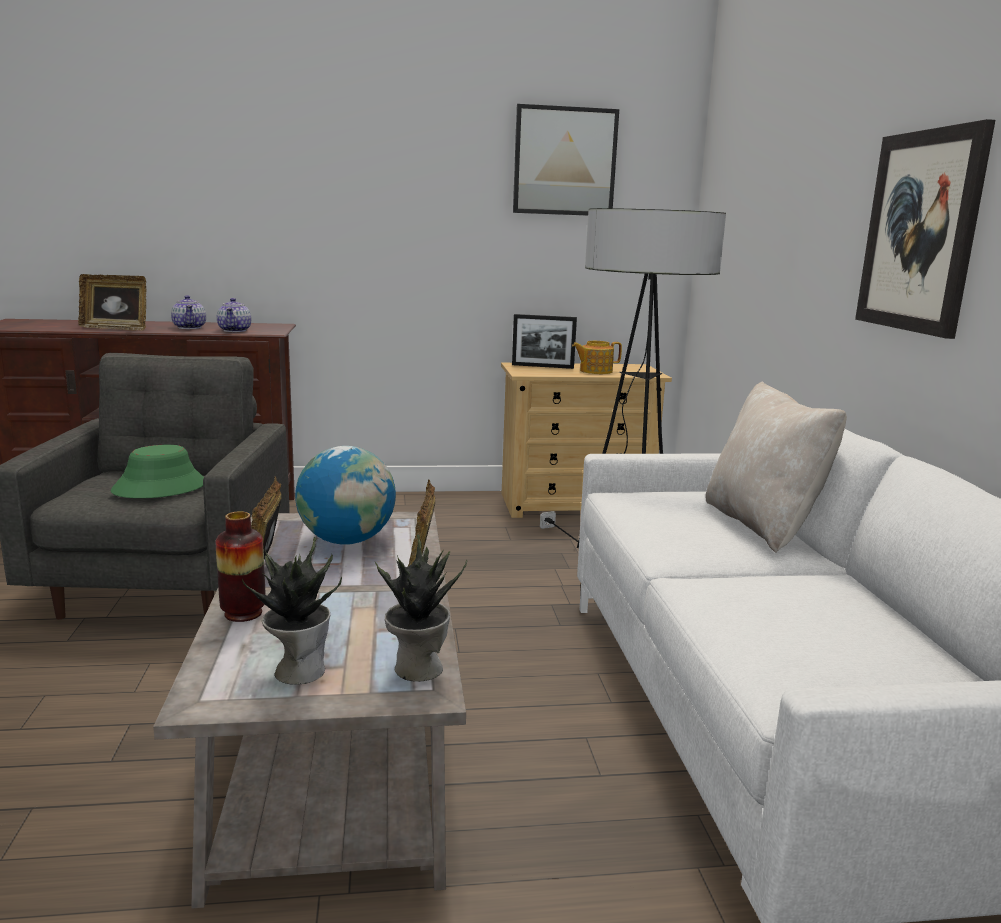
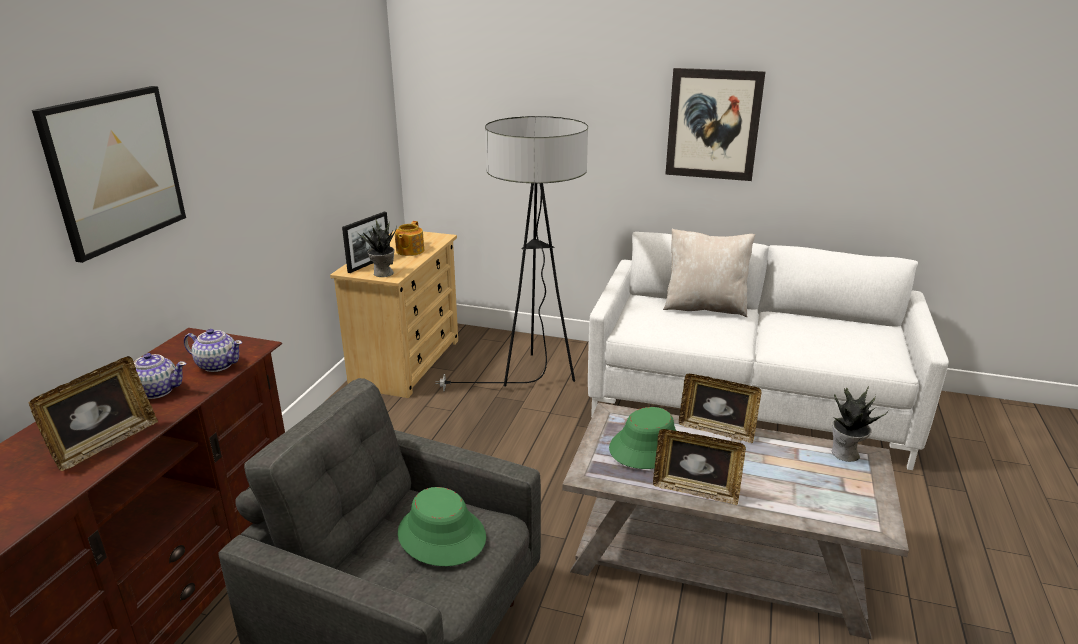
camera: 65 degrees left, 10 degrees up
vase [216,511,266,622] -> none
potted plant [242,537,342,685] -> potted plant moved to [358,218,397,277]
globe [295,446,396,544] -> green hat [609,407,677,469]
picture [513,104,619,216] -> picture moved to [32,86,186,263]

